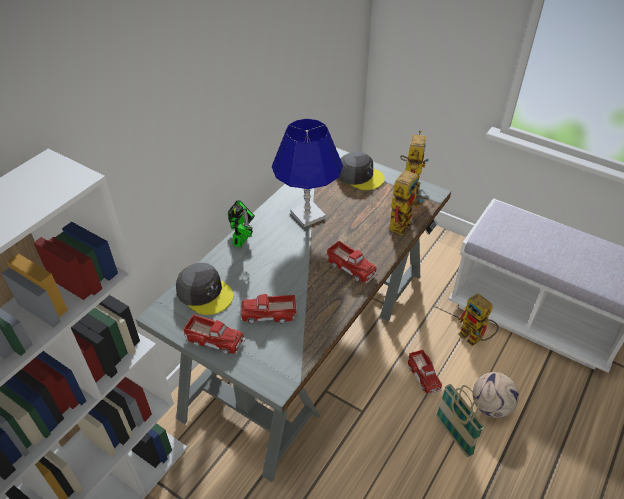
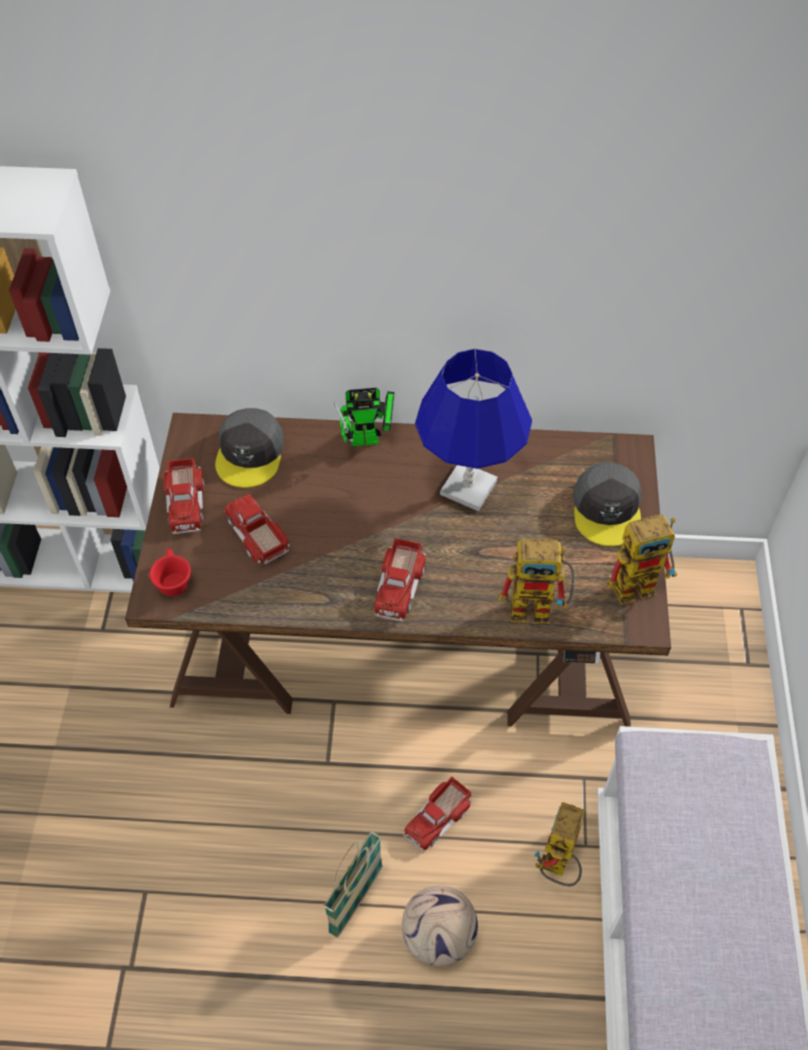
camera: 60 degrees right, 10 degrees up
grey desk [136,148,451,482] -> brown desk [125,413,671,727]
none -> red cup [150,549,191,596]

